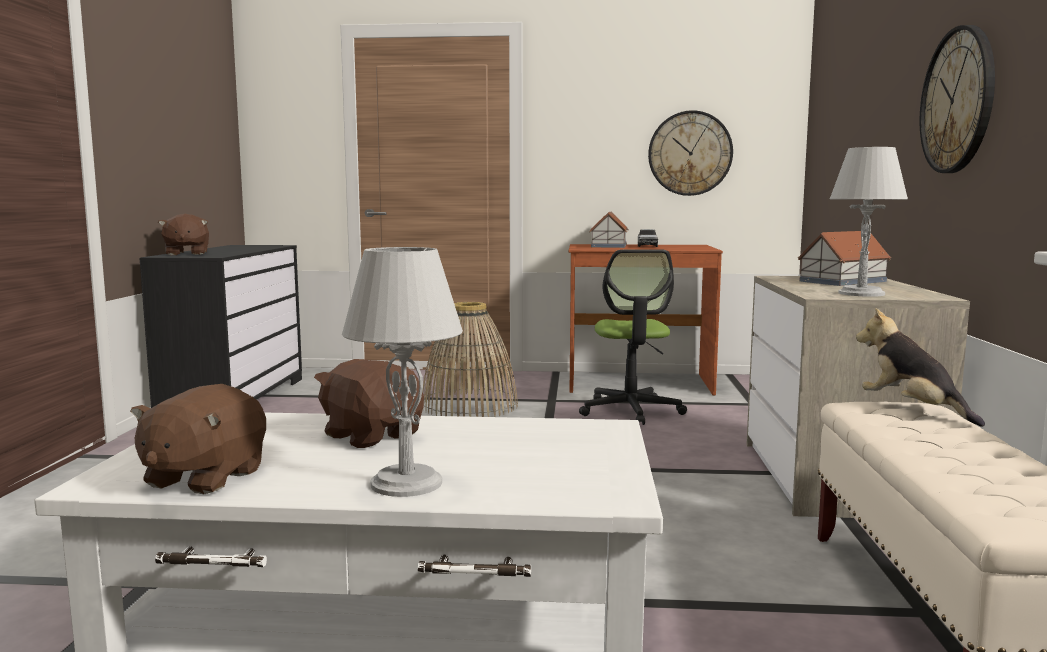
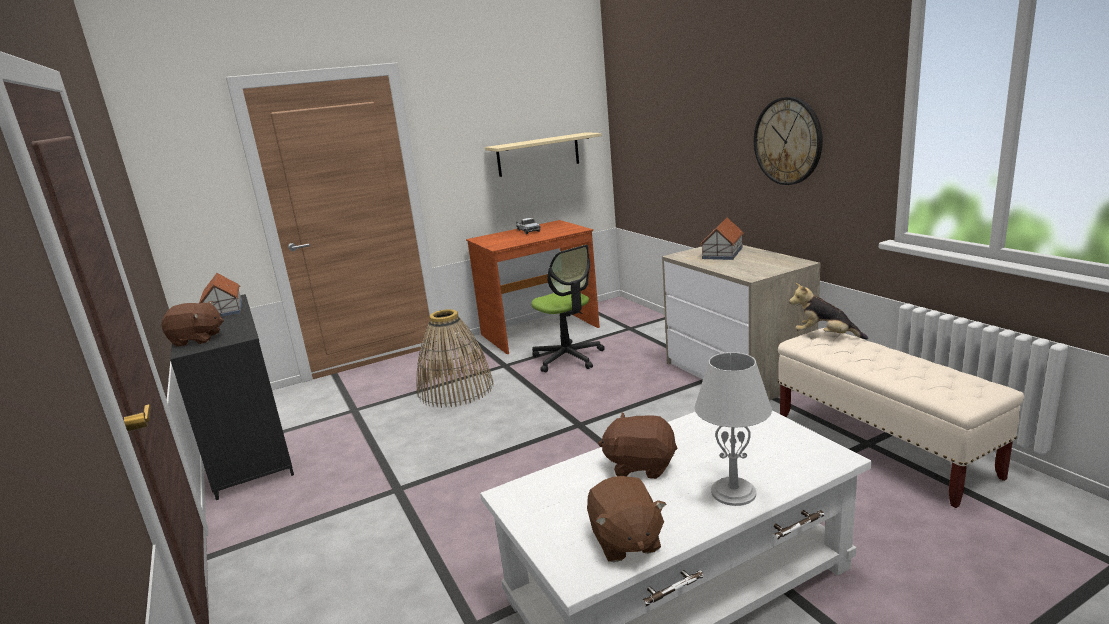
camera: 30 degrees left, 10 degrees up
brown plush toy [158,214,209,255] -> brown plush toy turned 45 degrees counterclockwise [161,301,224,347]
toy house [589,212,629,248] -> toy house moved to [199,273,242,317]
wall clock [648,110,733,196] -> beige shelf [485,132,602,177]
grey table lamp [830,147,908,297] -> none

